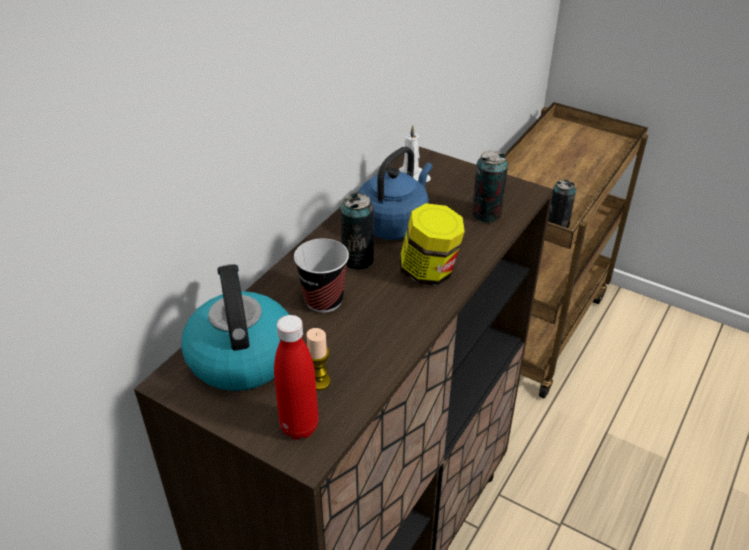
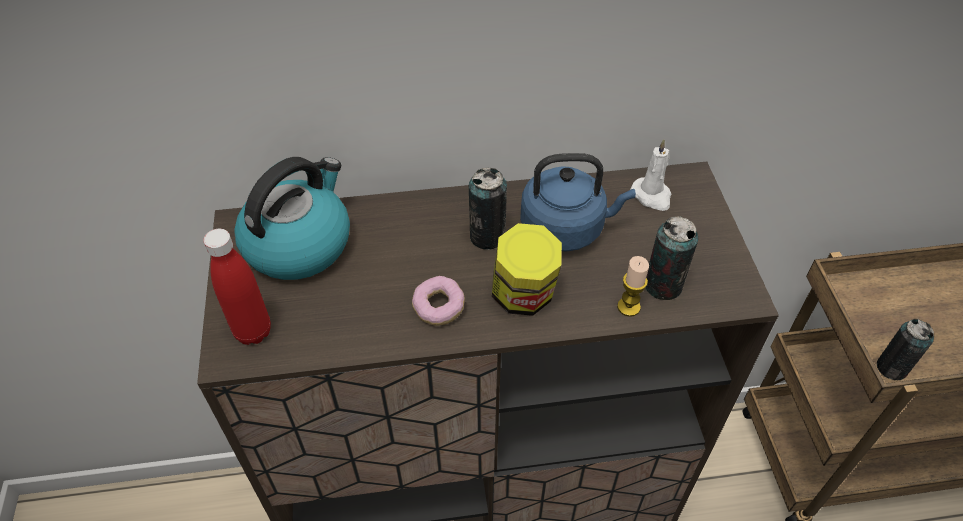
camera: 50 degrees right, 10 degrees up
cup [294,238,349,313] -> none
candle [306,328,331,390] -> candle moved to [617,256,649,317]
none -> donut [412,276,465,326]

